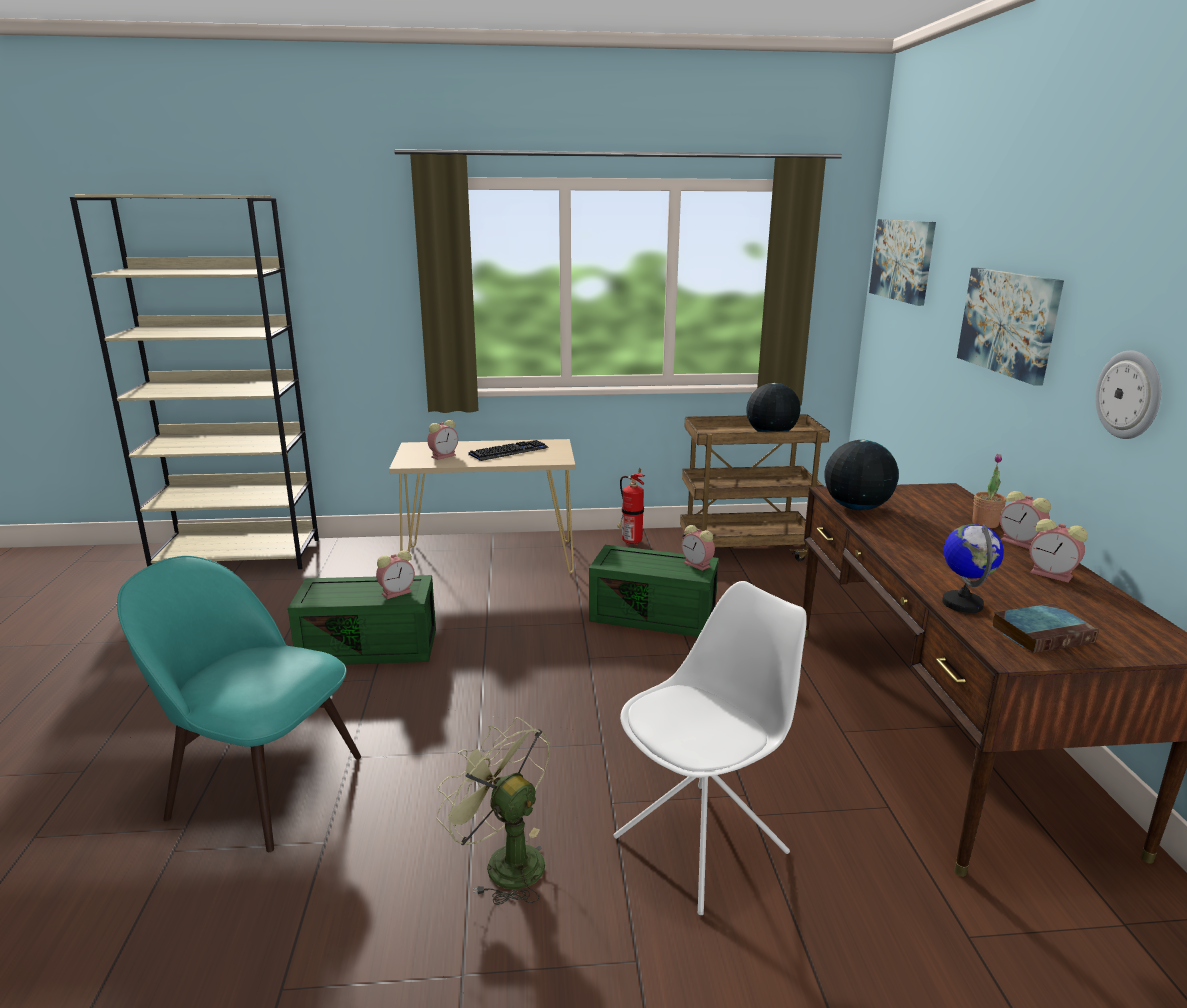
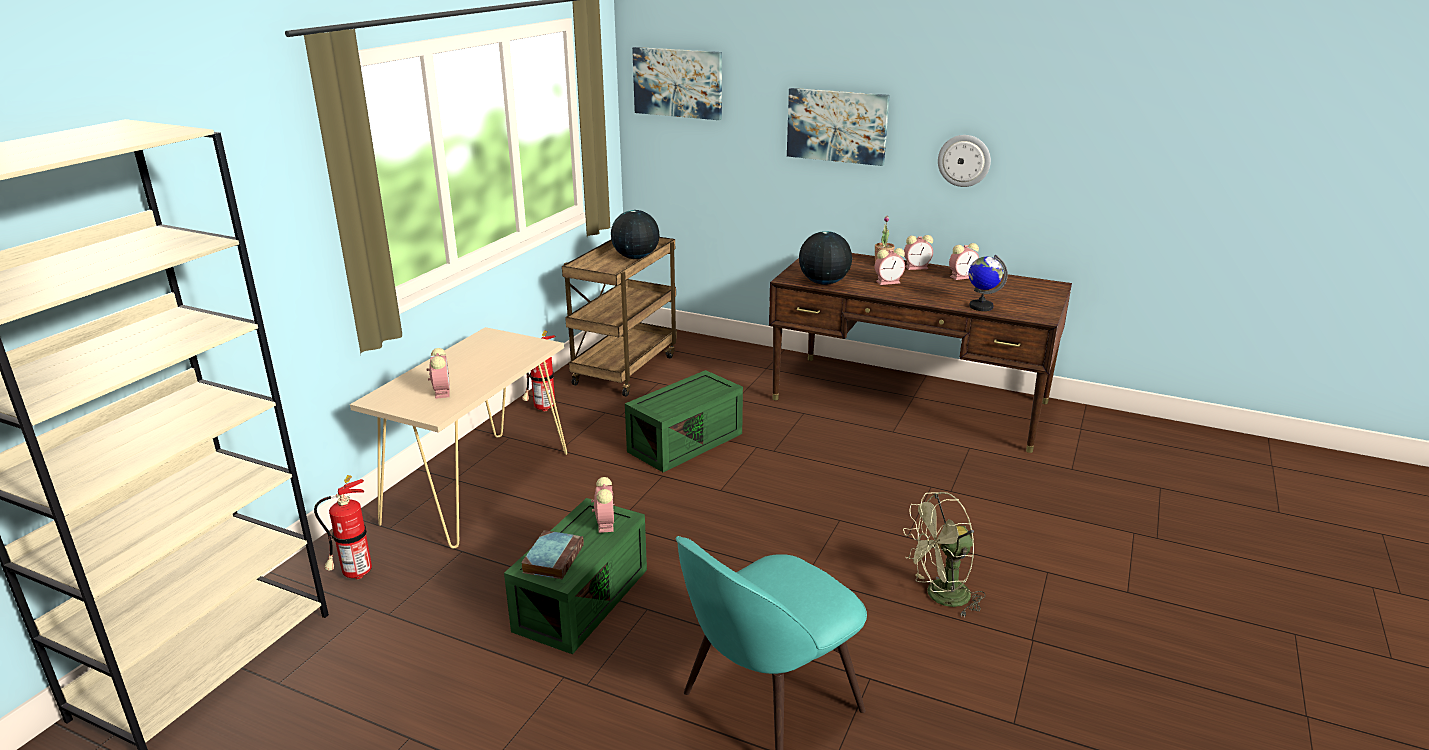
camera: 60 degrees left, 5 degrees up
keyboard [468,440,549,461] -> none
white chair [613,581,807,915] -> none
alarm clock [682,525,715,571] -> alarm clock moved to [875,248,905,285]
book [991,603,1099,654] -> book moved to [521,530,584,579]
none -> fire extinguisher [314,475,372,579]

